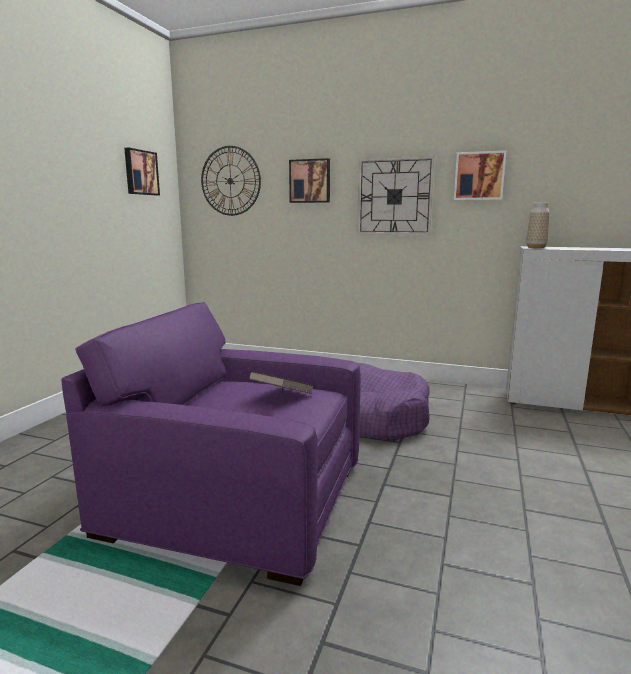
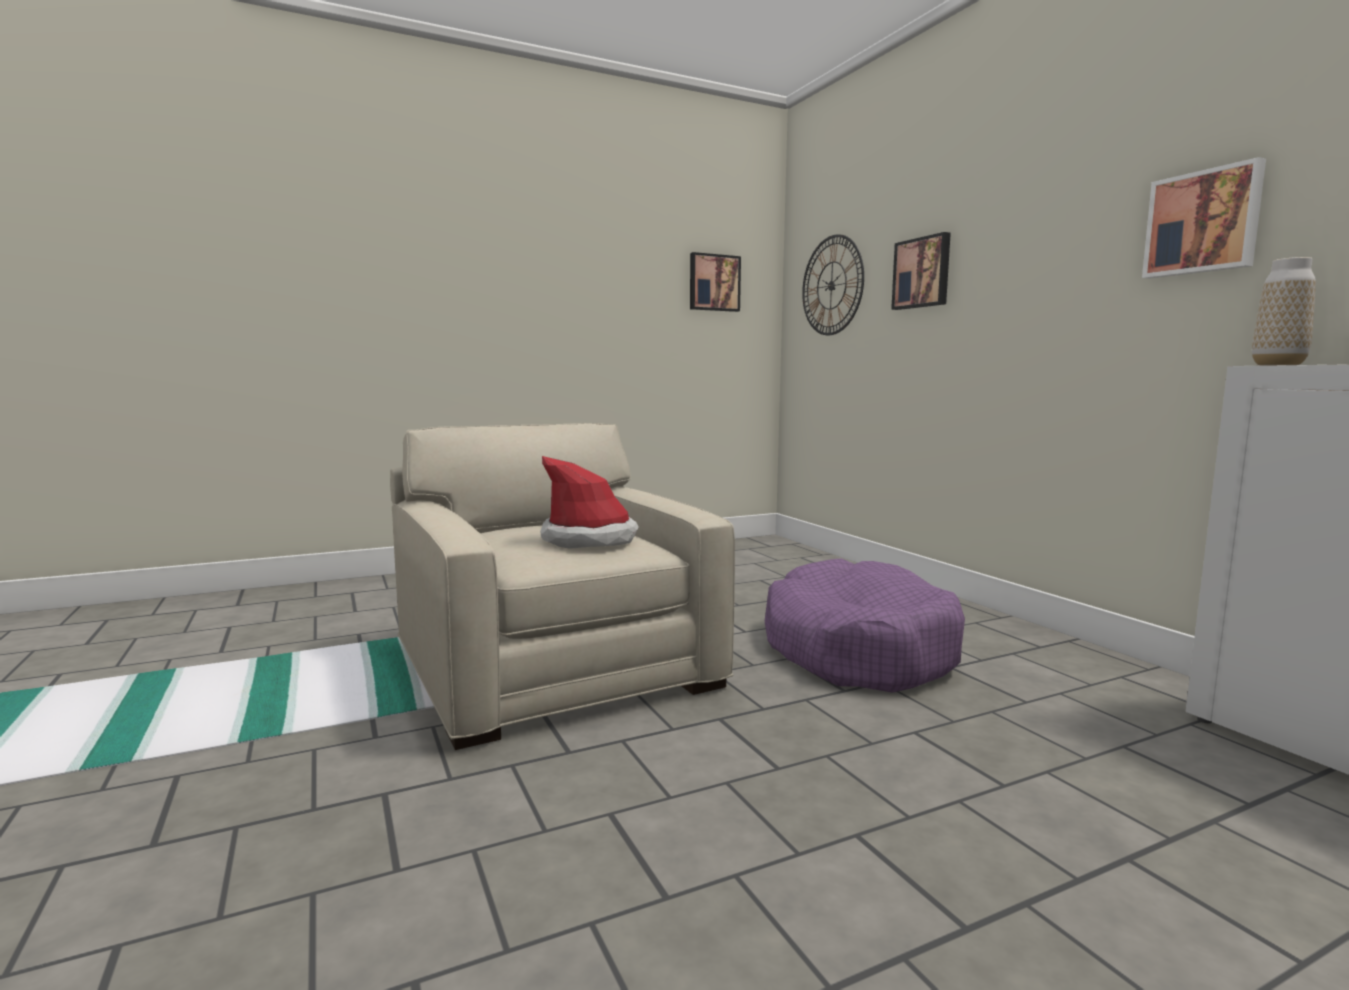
camera: 45 degrees right, 5 degrees down
purple armchair [61,302,361,586] -> beige armchair [390,423,735,750]
brown book [249,371,314,394] -> hat [540,456,639,549]
wall clock [357,156,435,235] -> none

